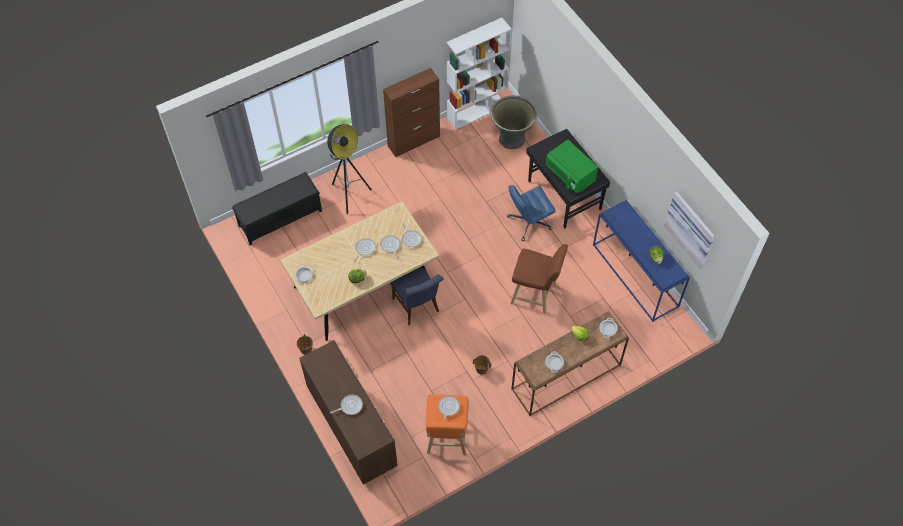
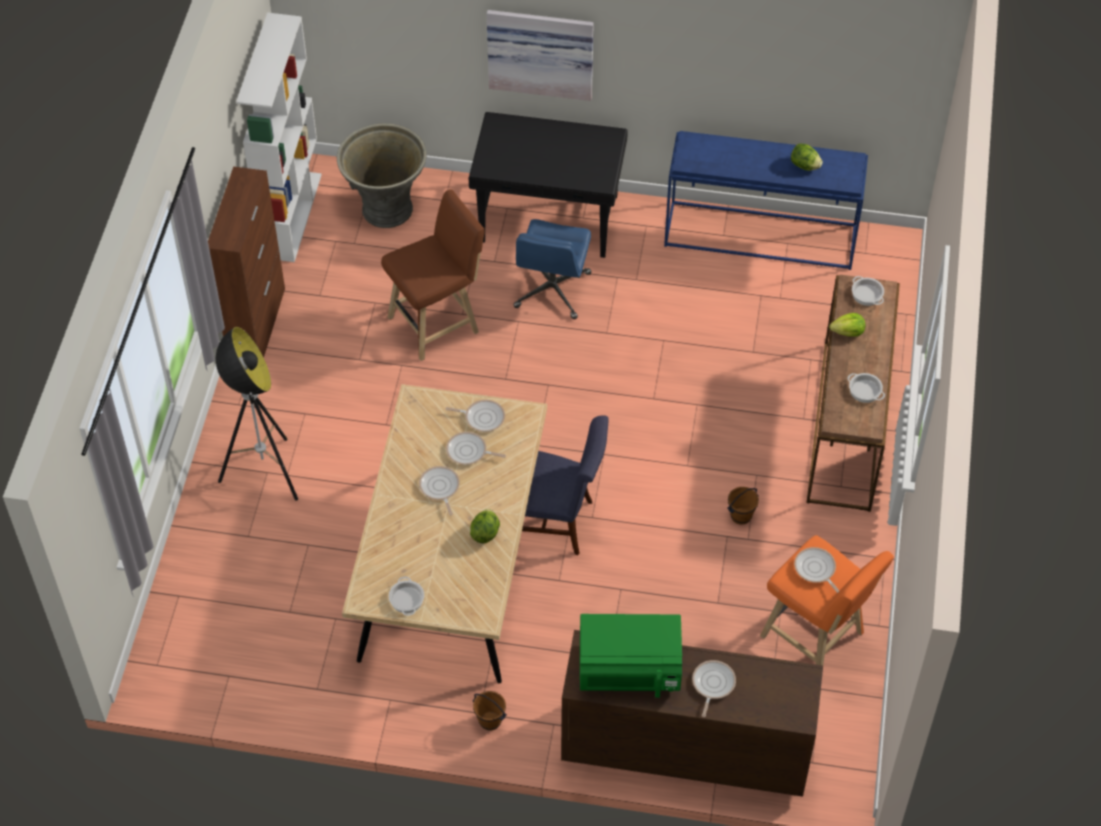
camera: 50 degrees left, 5 degrees down
black bench [232,172,322,245] -> none
brown stool [510,244,568,314] -> brown stool moved to [381,189,484,361]
green microwave [546,140,598,193] -> green microwave moved to [580,614,682,698]
picture [664,191,715,269] -> picture moved to [487,10,594,101]

